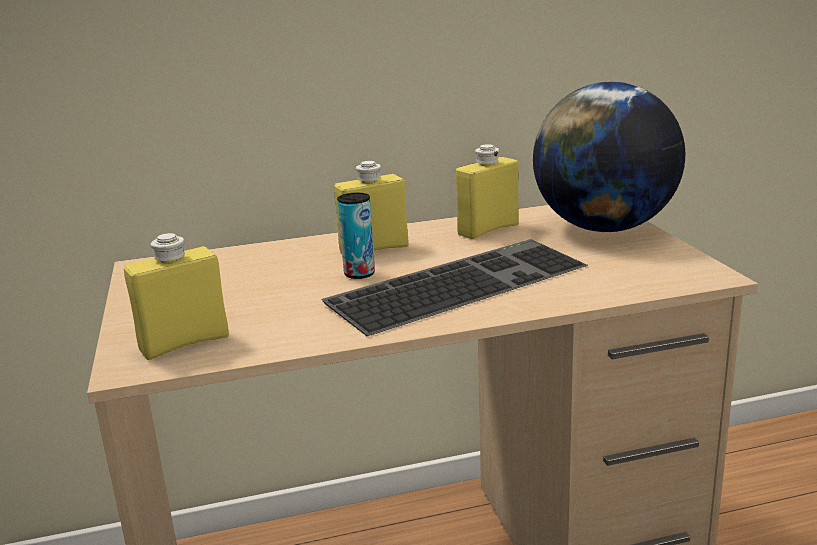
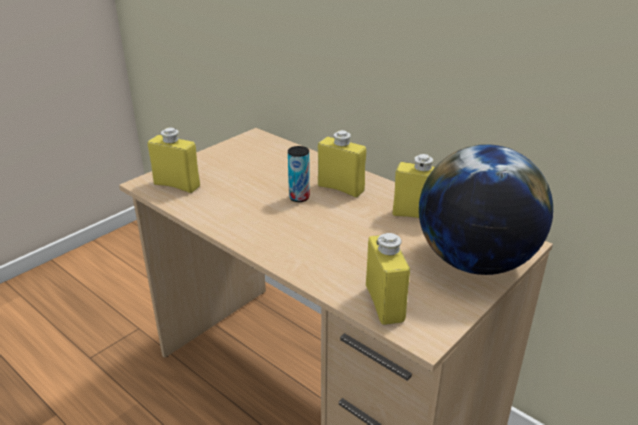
camera: 55 degrees right, 10 degrees up
keyboard [321,239,588,336] -> none
none -> yellow bottle [366,233,410,325]

